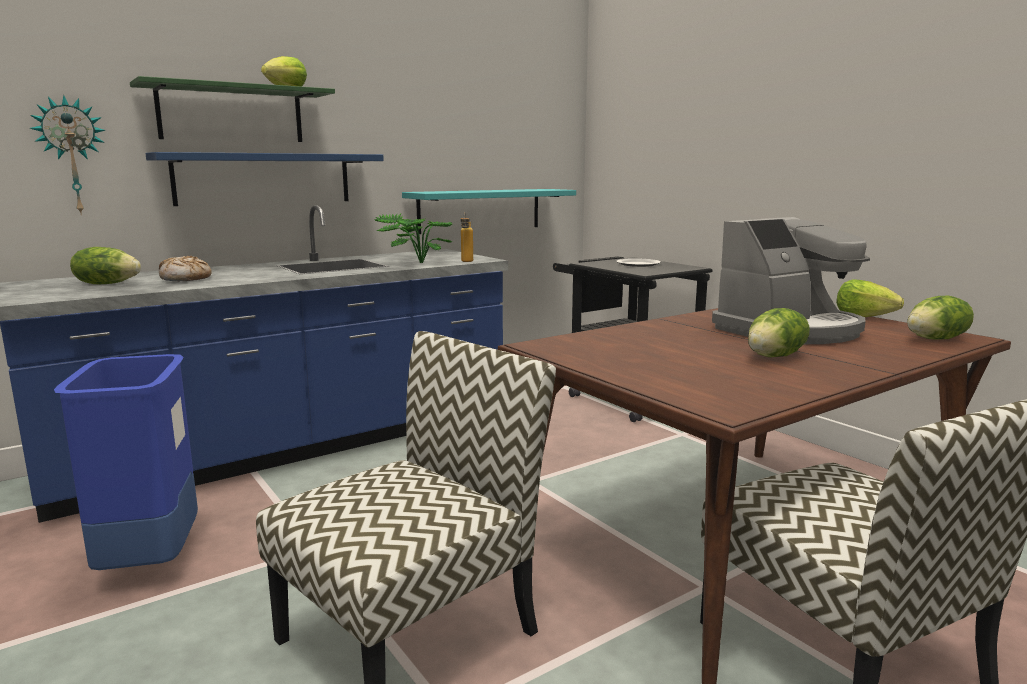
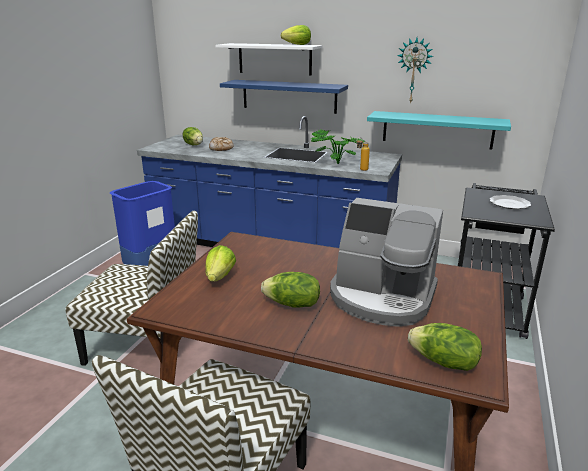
camera: 55 degrees right, 10 degrees up
wall clock [30,95,105,215] -> wall clock moved to [397,38,434,104]
green shelf [130,76,335,142] -> white shelf [215,43,323,76]
lettuce [836,280,904,317] -> lettuce moved to [205,245,236,282]

